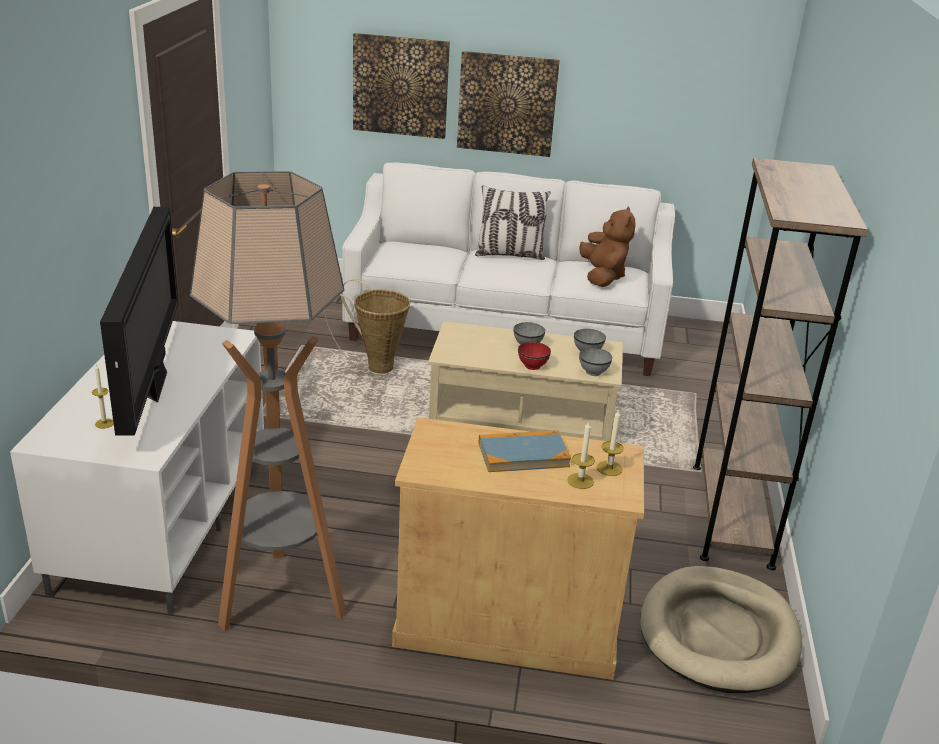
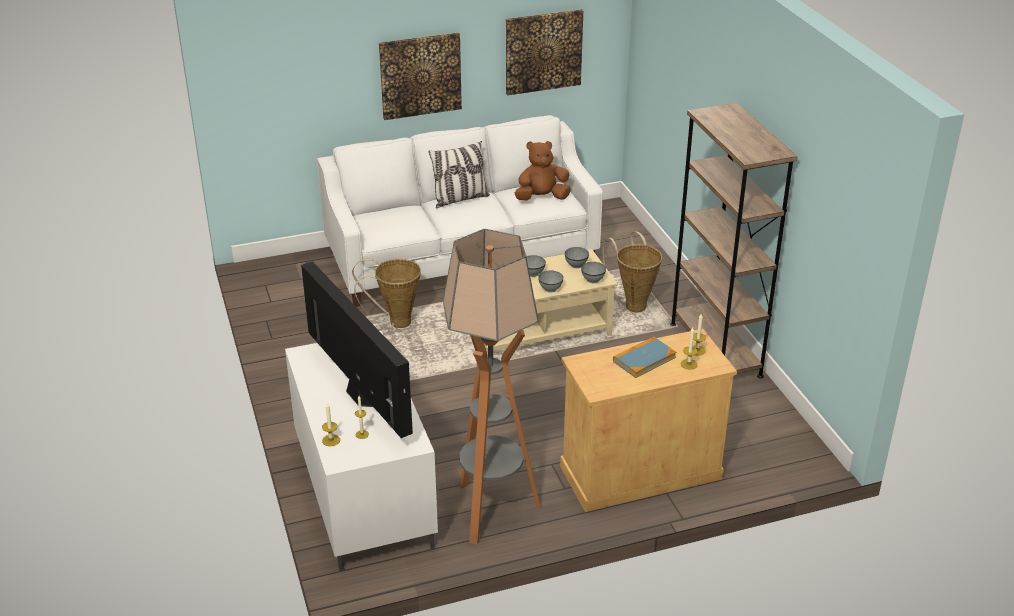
camera: 25 degrees left, 5 degrees up
picture [353,33,450,139] -> picture moved to [506,9,583,95]
red bowl [518,342,551,370] -> grey bowl [538,271,563,293]
brown plush toy [579,206,636,287] -> brown plush toy turned 75 degrees counterclockwise [515,141,571,201]
beige dog bed [640,566,802,693] -> none
none -> candle [322,403,340,446]
none -> basket [603,231,662,312]

